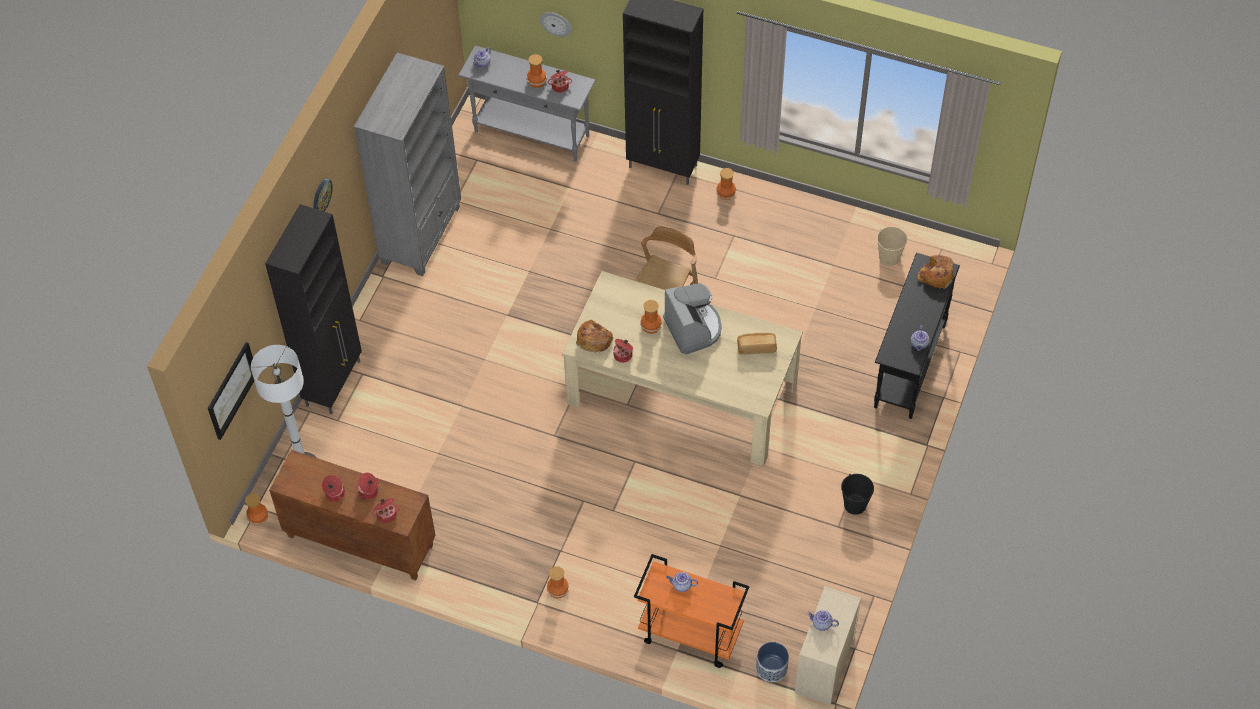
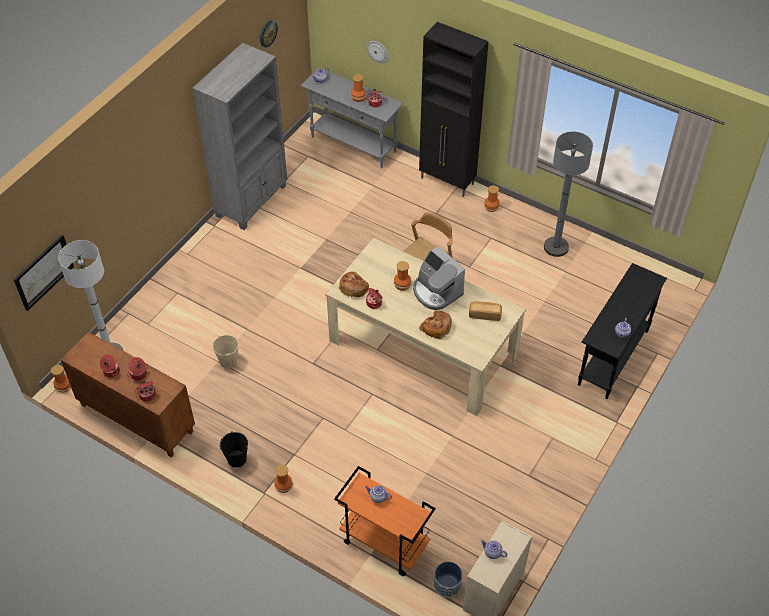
camera: 10 degrees right, 5 degrees down
black cabinet [265,204,362,414] -> none
wall clock [314,179,333,212] -> wall clock moved to [260,20,278,48]
coffee machine [663,283,722,355] -> coffee machine turned 150 degrees clockwise [413,246,465,310]
black bucket [841,474,874,515] -> black bucket moved to [220,431,248,468]
beige bucket [877,227,907,266] -> beige bucket moved to [212,335,239,369]
bread [917,255,954,288] -> bread moved to [419,311,452,340]
none -> grey floor lamp [544,131,593,257]

